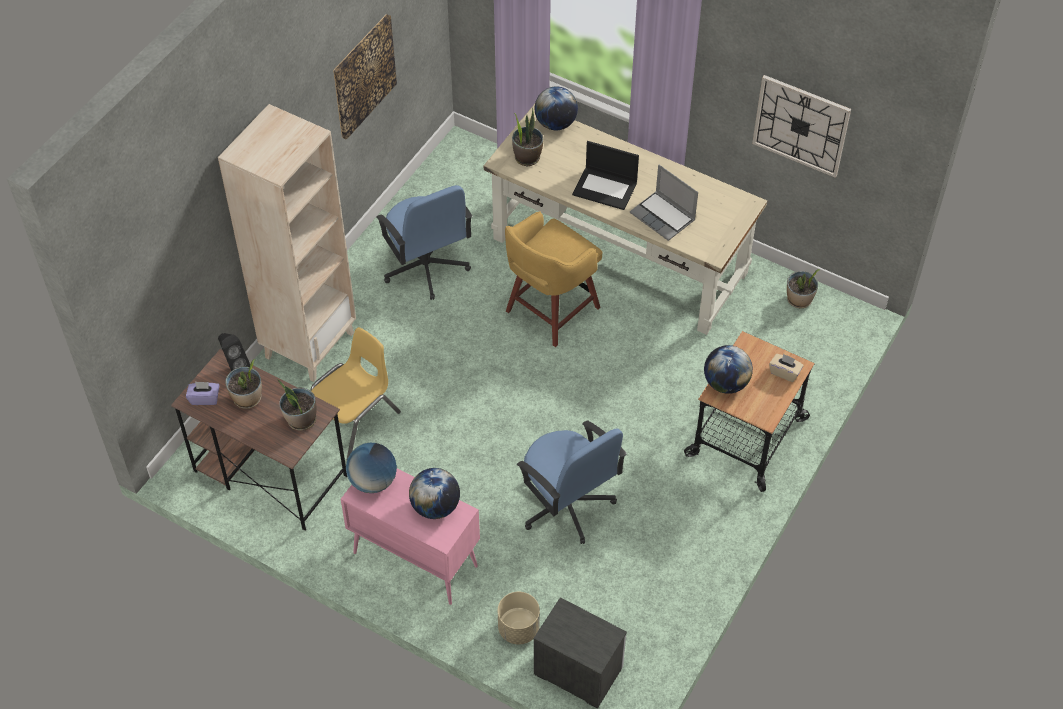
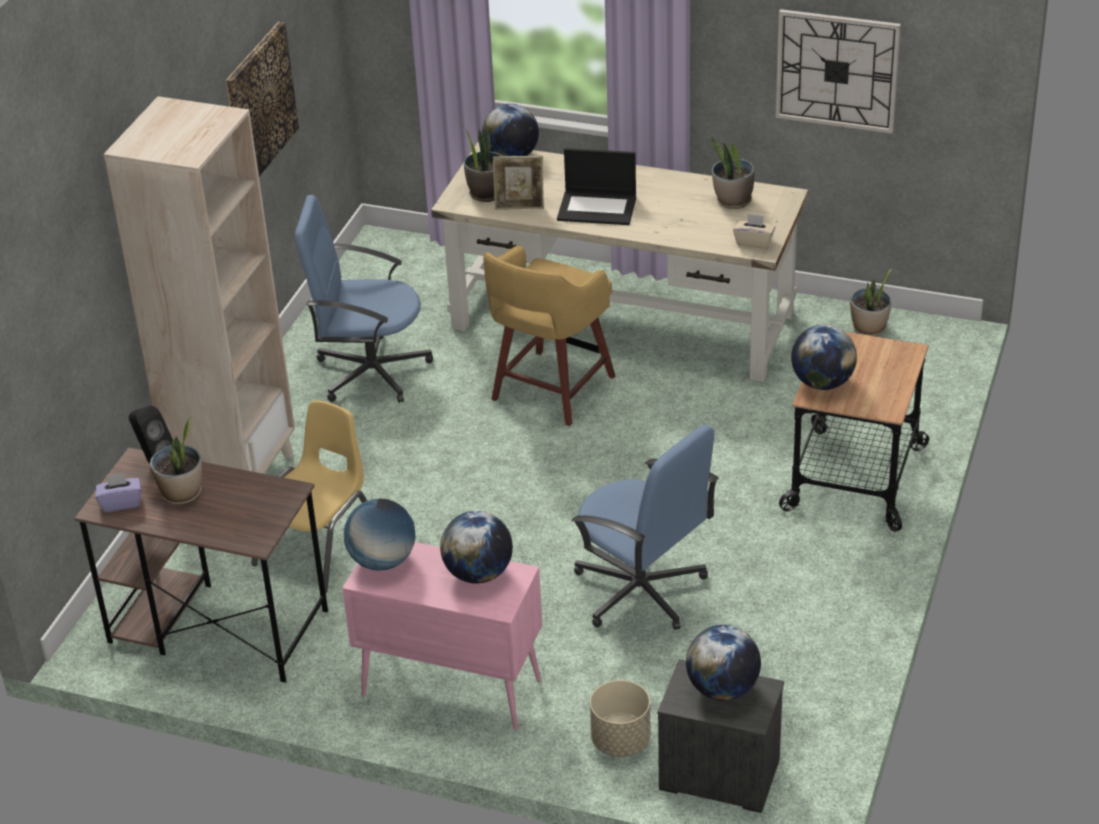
camera: 10 degrees left, 15 degrees down
potted plant [277,379,317,431] -> potted plant moved to [712,137,754,209]
blue office chair [376,185,472,300] -> blue office chair turned 135 degrees clockwise [295,195,433,403]
laptop [630,165,698,241] -> none
beige tissue box [769,353,804,382] -> beige tissue box moved to [733,214,775,249]
none -> picture frame [493,156,544,210]
none -> globe [686,625,761,701]

